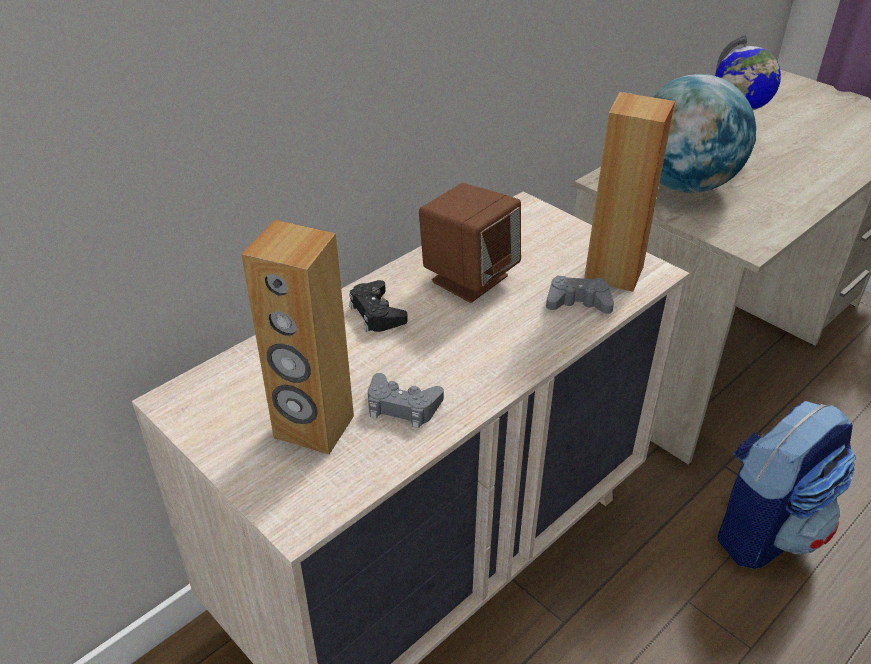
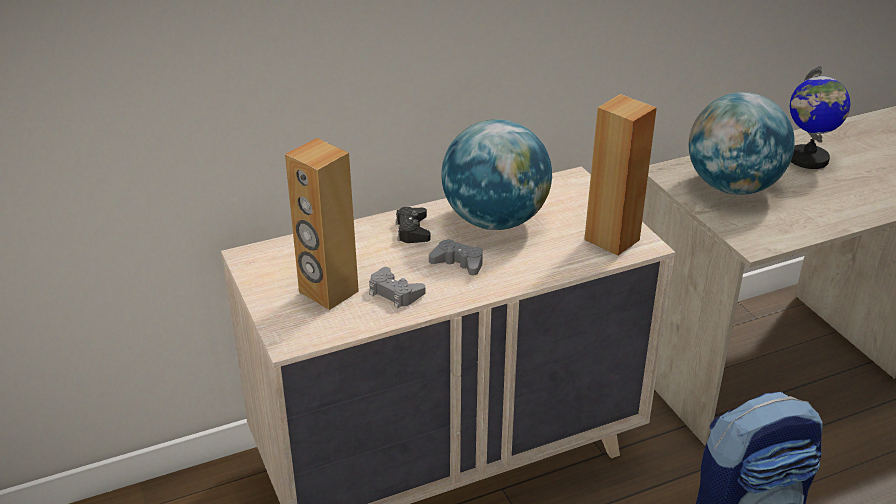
camera: 20 degrees right, 5 degrees down
brown speaker [419,183,521,303] -> globe [441,119,552,230]
grey game controller [546,276,614,314] -> grey game controller moved to [429,239,483,276]

